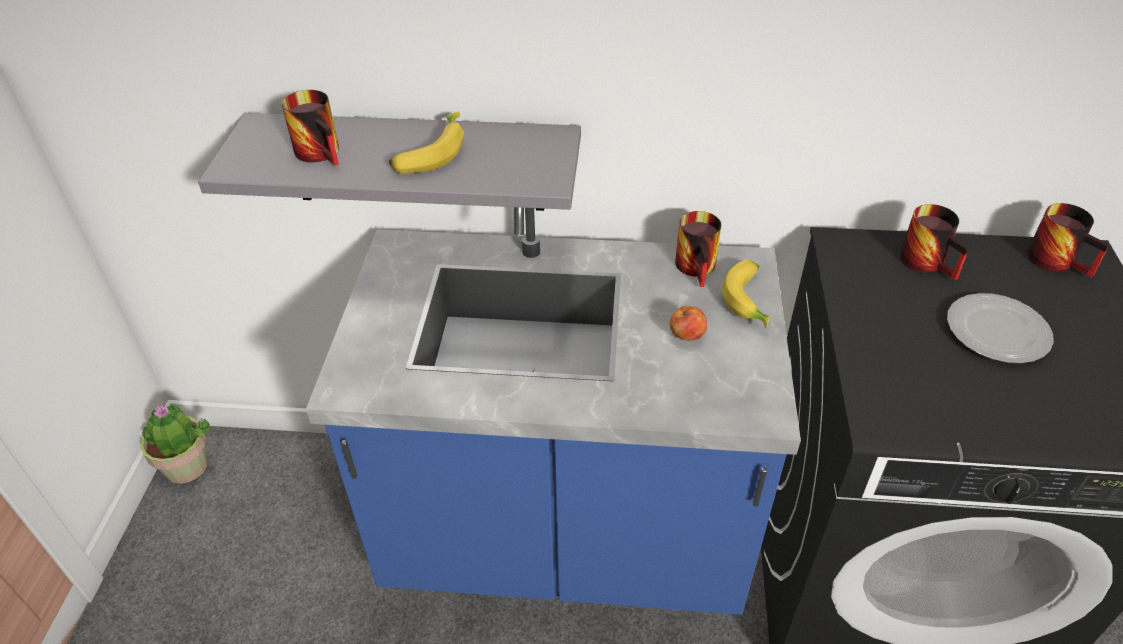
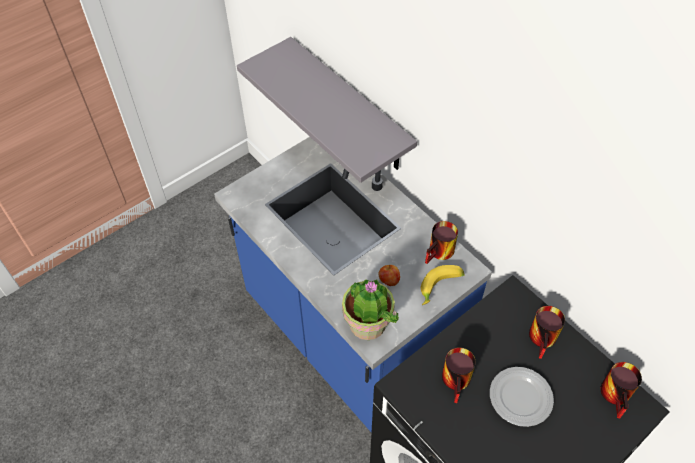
camera: 45 degrees right, 10 degrees up
potted plant [140,405,211,484] -> potted plant moved to [342,279,399,340]
mug [282,90,339,166] -> mug moved to [442,347,476,403]
banana [389,112,464,174] -> none

